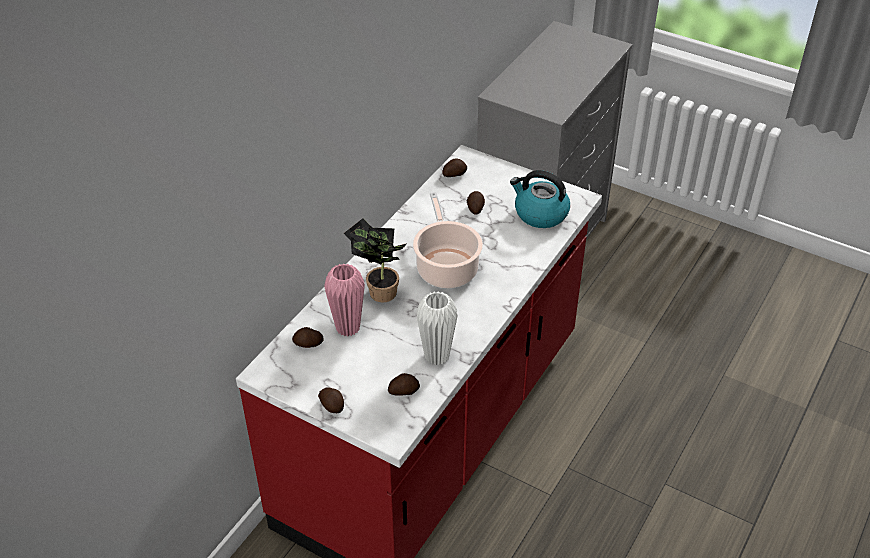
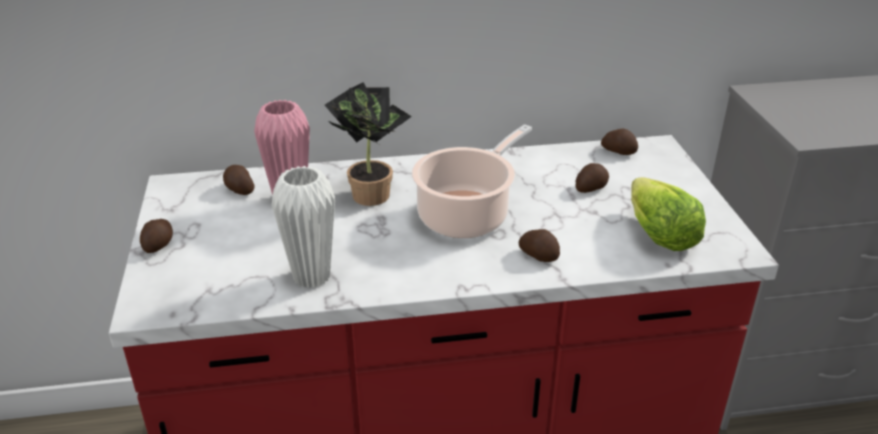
camera: 50 degrees right, 10 degrees down
potato [388,373,420,396] -> potato moved to [519,229,560,262]
kettle [510,170,570,228] -> lettuce [631,177,706,251]

